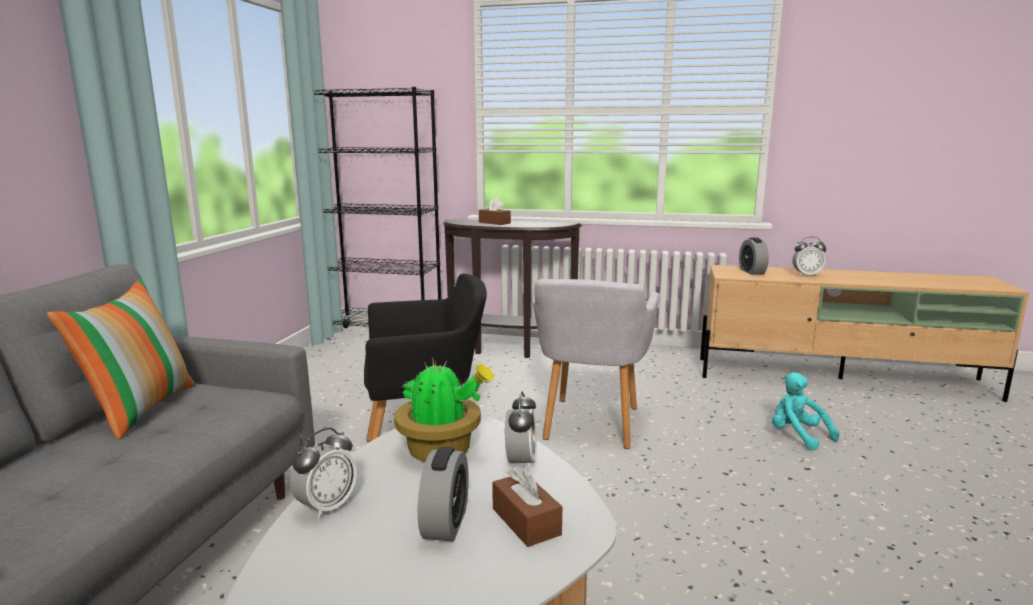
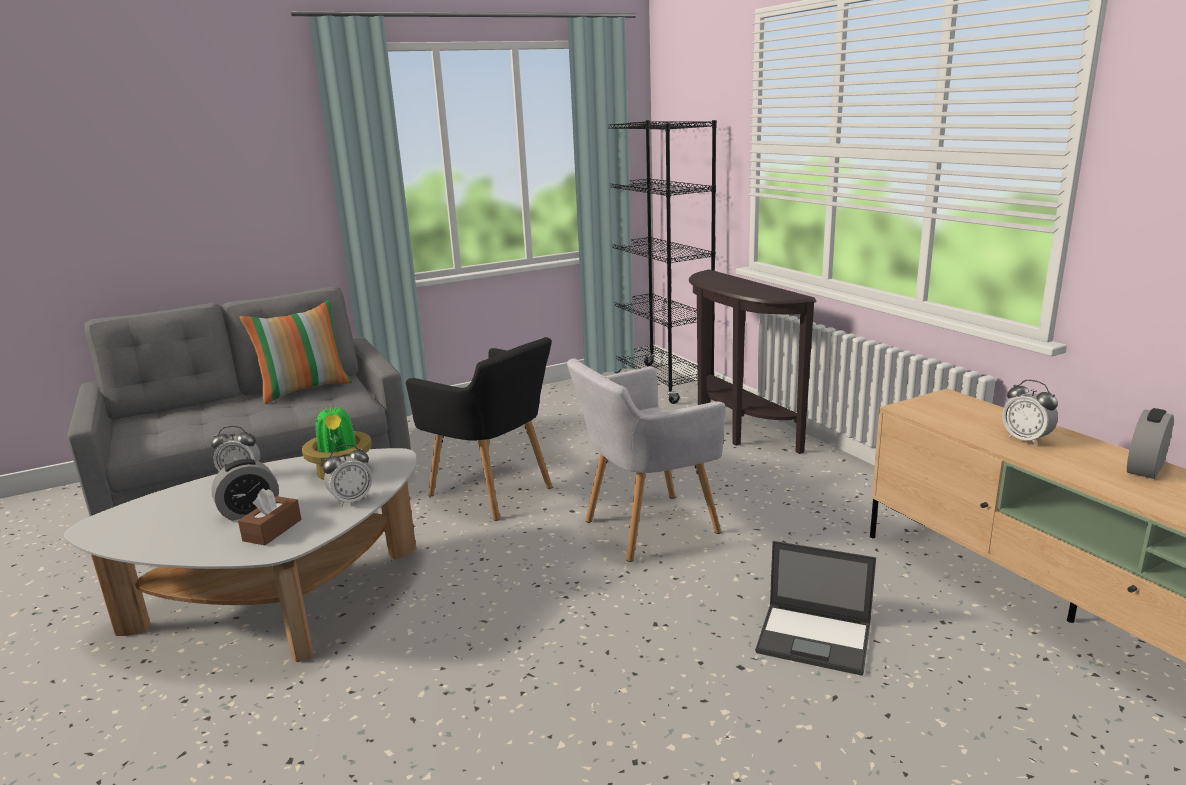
camera: 50 degrees right, 5 degrees up
brown tissue box [479,198,511,225] -> none
alarm clock [739,237,769,275] -> alarm clock moved to [1127,408,1174,479]
turquoise plush toy [772,372,840,450] -> laptop [755,541,876,676]

